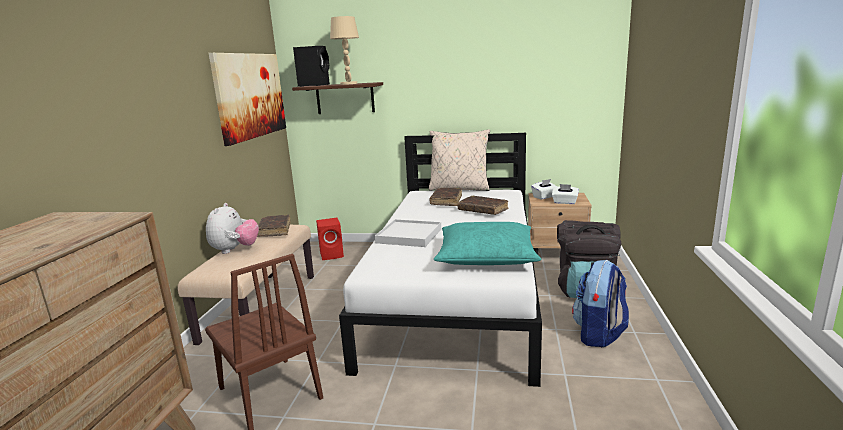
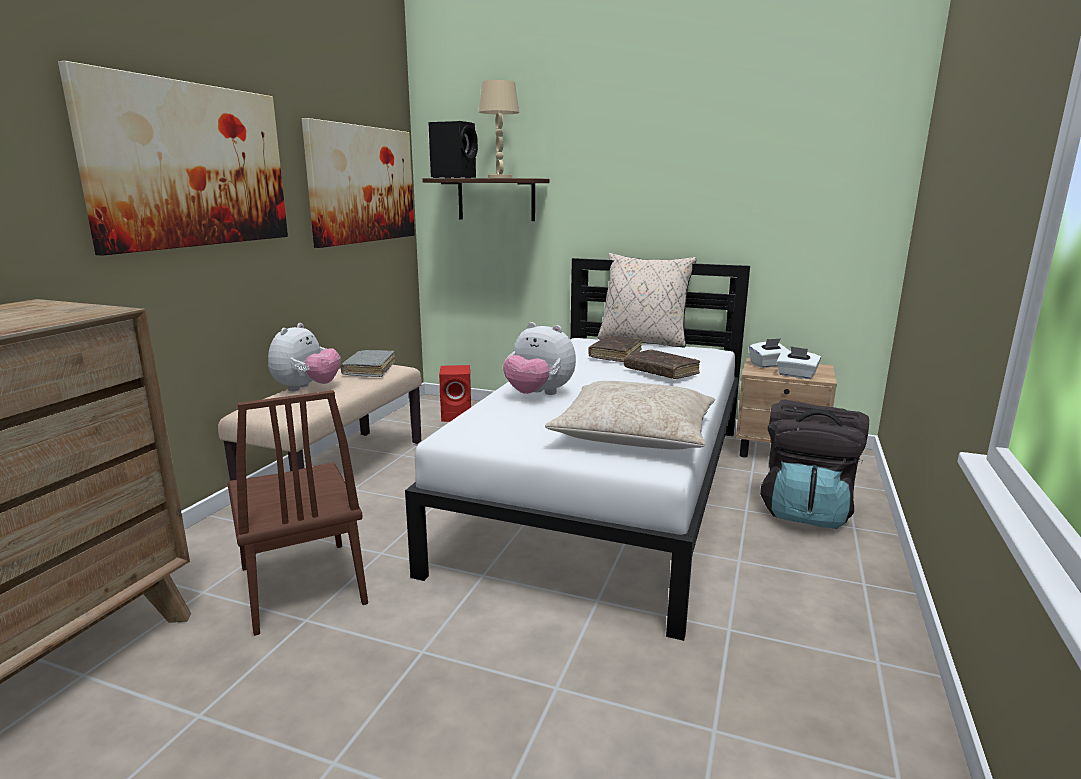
camera: 10 degrees right, 0 degrees up
brown book [257,215,291,237] -> grey book [340,350,395,377]
white tray [375,219,441,247] -> plush toy [503,322,576,395]
turquoise pillow [434,222,542,265] -> beige pillow [545,381,715,450]
backpack [572,260,629,347] -> none
none -> picture [58,61,288,256]

